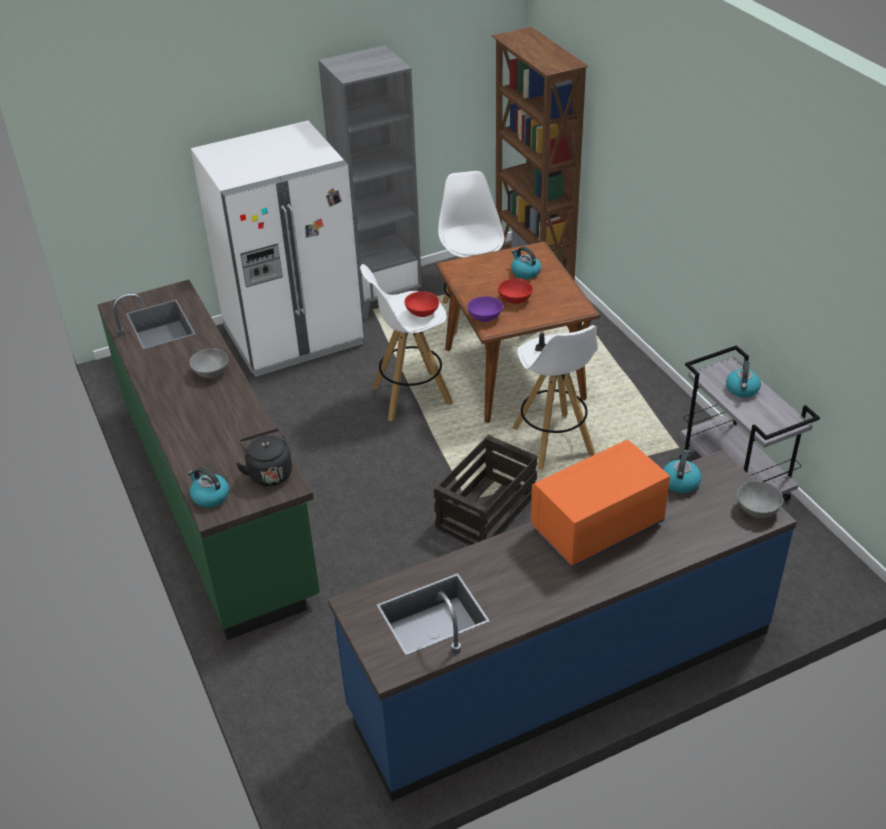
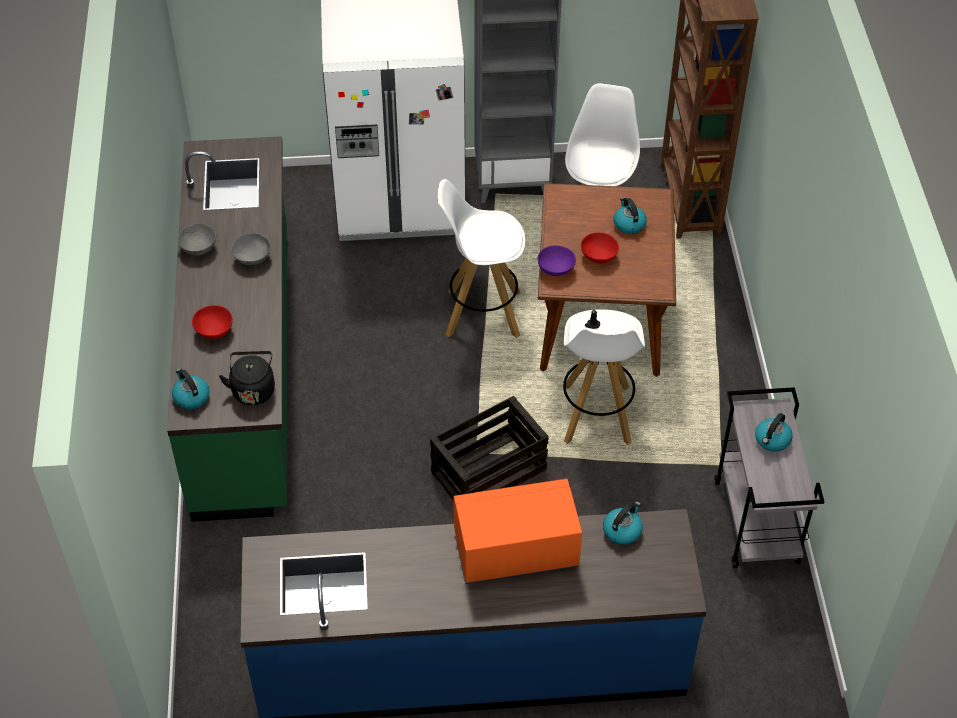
camera: 20 degrees right, 10 degrees up
red bowl [404,291,439,317] -> red bowl moved to [192,305,233,339]
grey bowl [737,481,783,518] -> grey bowl moved to [177,223,216,255]

